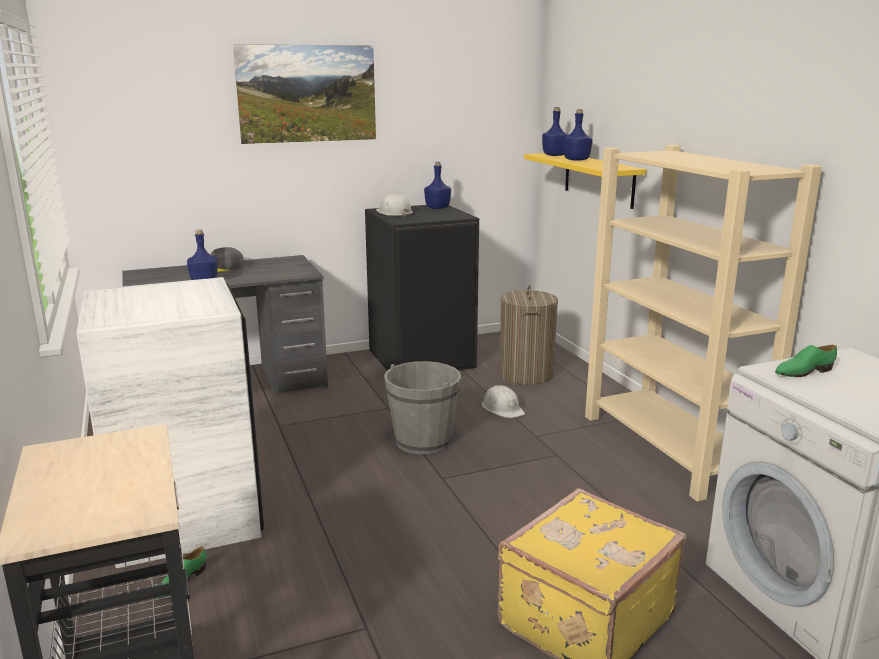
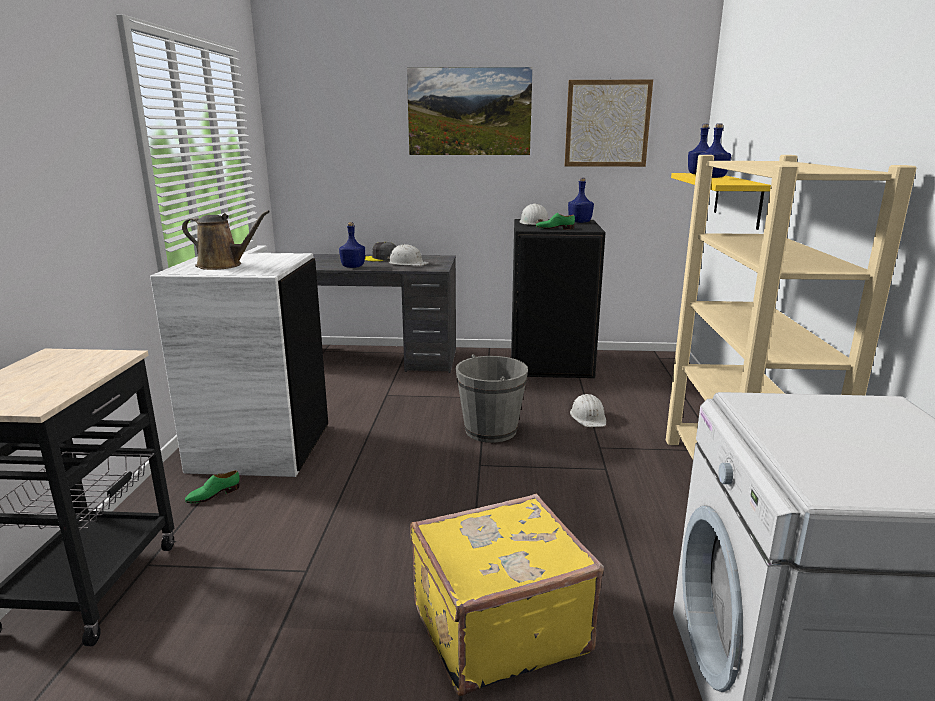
camera: 25 degrees right, 0 degrees up
laundry basket [499,285,558,385] -> none
green shoe [775,345,837,377] -> green shoe moved to [536,213,575,229]
none -> brown watering can [182,210,270,270]
none -> white hard hat [387,244,429,266]
none -> picture [565,79,653,167]

